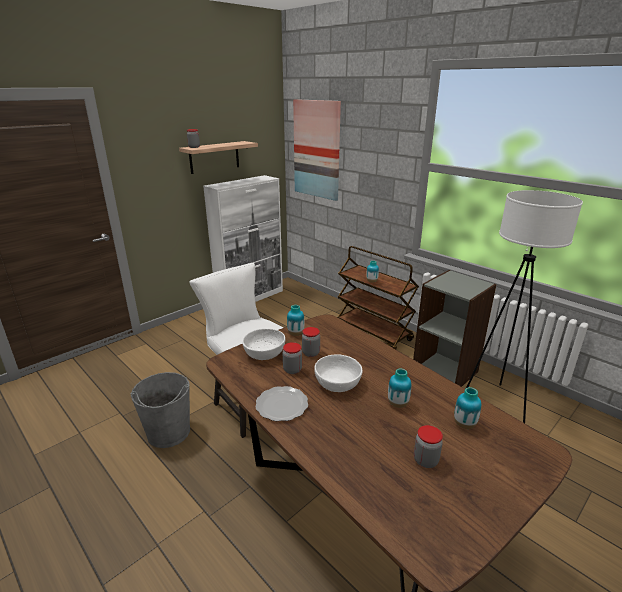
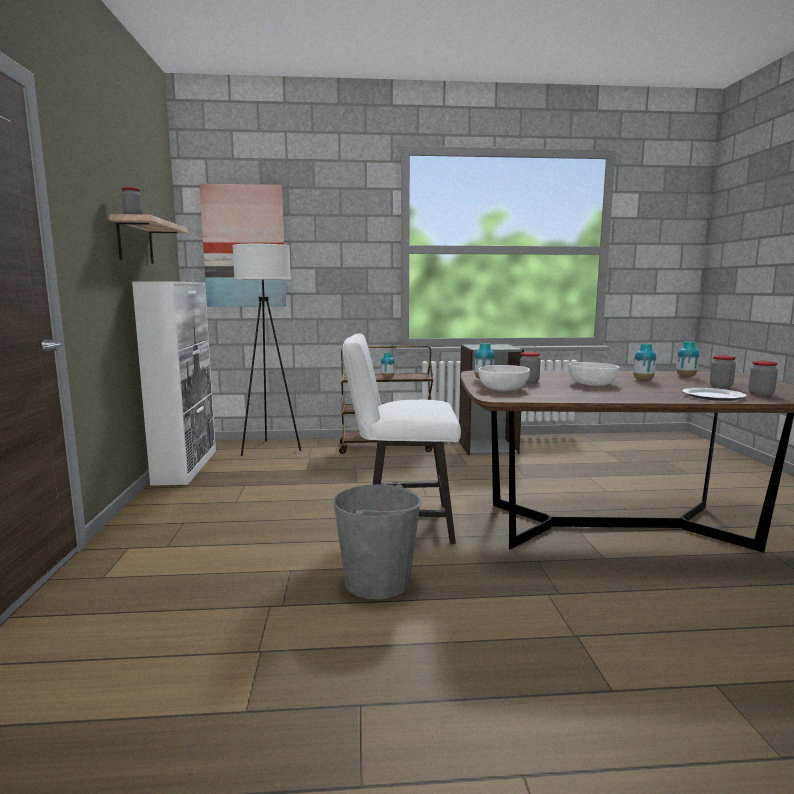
camera: 50 degrees left, 15 degrees down
plate [256,386,308,421] -> plate moved to [682,388,747,401]
jar [283,342,302,374] -> jar moved to [749,361,778,396]
white floor lamp [466,190,583,423] -> white floor lamp moved to [232,244,301,456]

